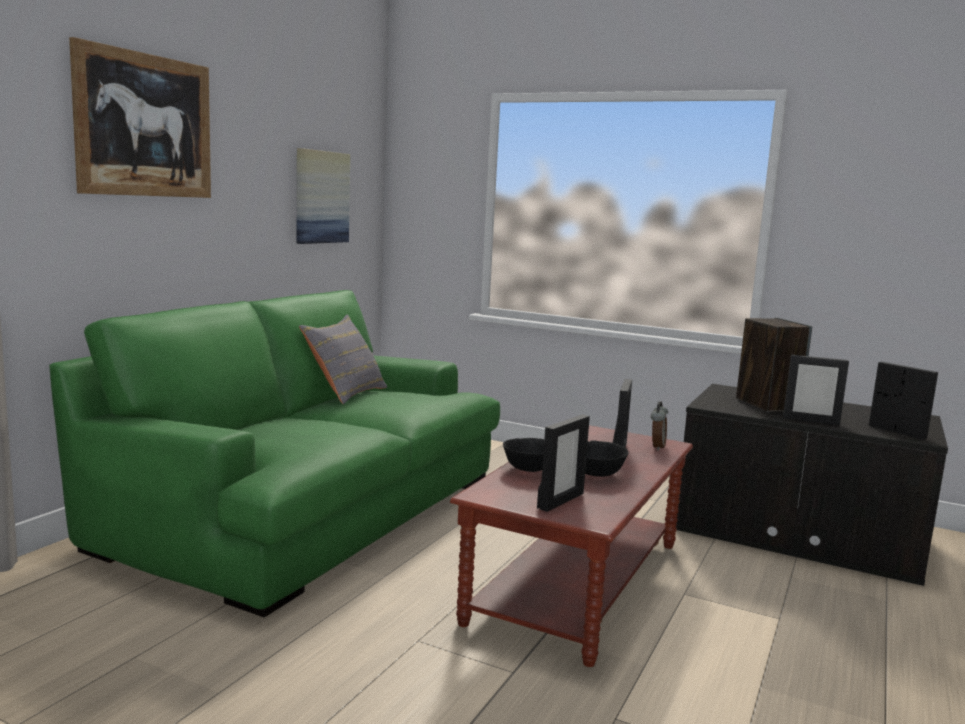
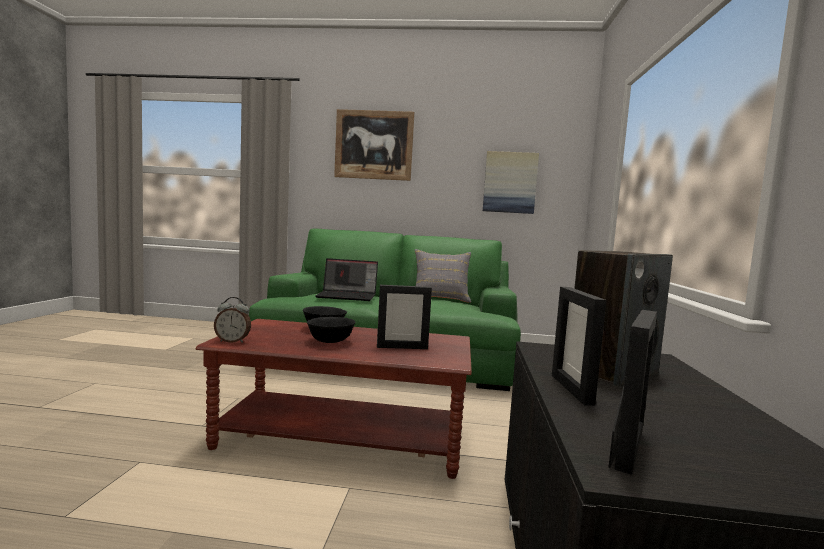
camera: 70 degrees right, 5 degrees down
picture frame [537,414,590,512] -> none
alarm clock [651,402,668,451] -> alarm clock moved to [214,297,251,343]
none -> laptop [315,258,378,301]

